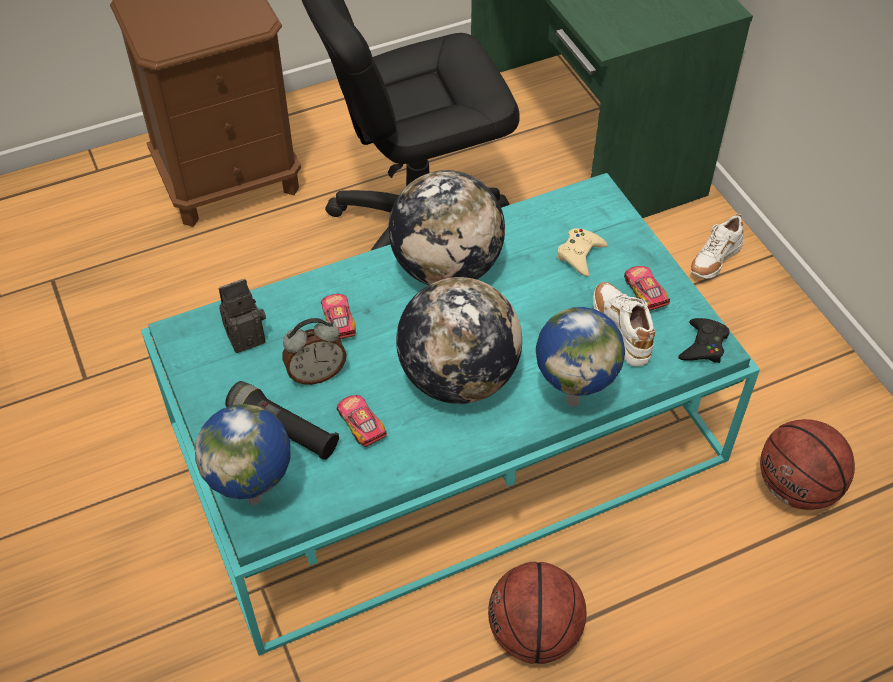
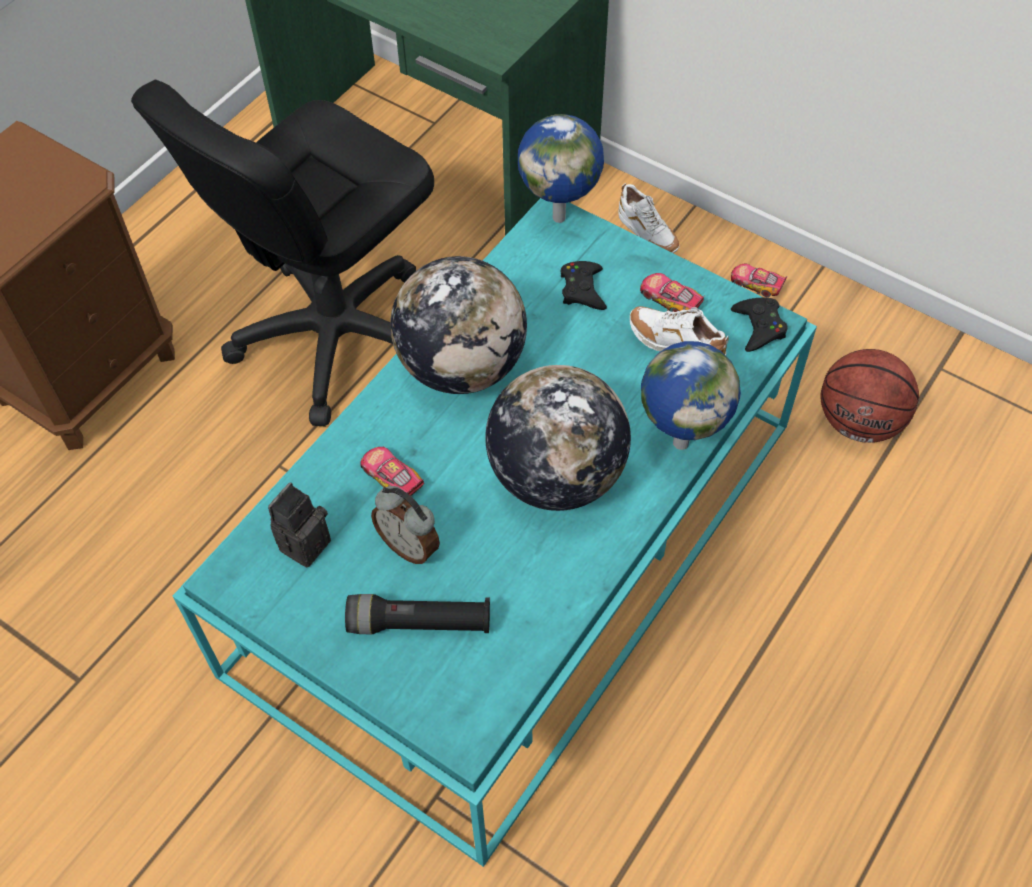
camera: 30 degrees left, 5 degrees up
globe [195,404,291,505] -> globe moved to [518,114,604,223]
alarm clock [282,318,346,385] -> alarm clock turned 90 degrees clockwise [371,486,440,564]
toy car [337,395,387,447] -> toy car moved to [731,263,787,297]
basketball [488,562,586,664] -> none
beige game controller [557,228,608,277] -> black game controller [561,261,607,310]
white shoe [691,214,743,279] -> white shoe turned 45 degrees counterclockwise [619,183,679,253]

